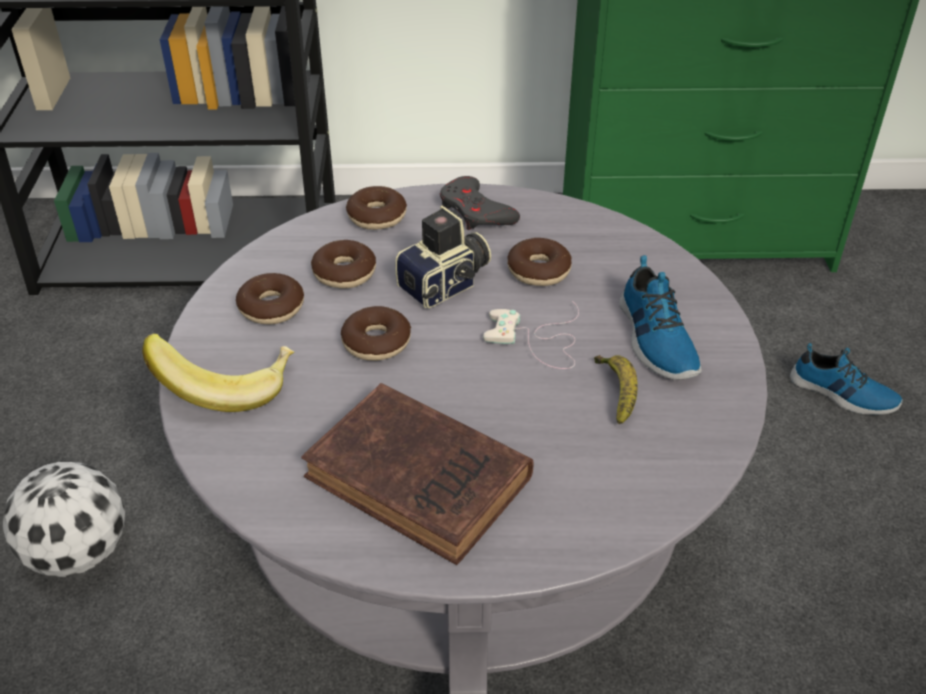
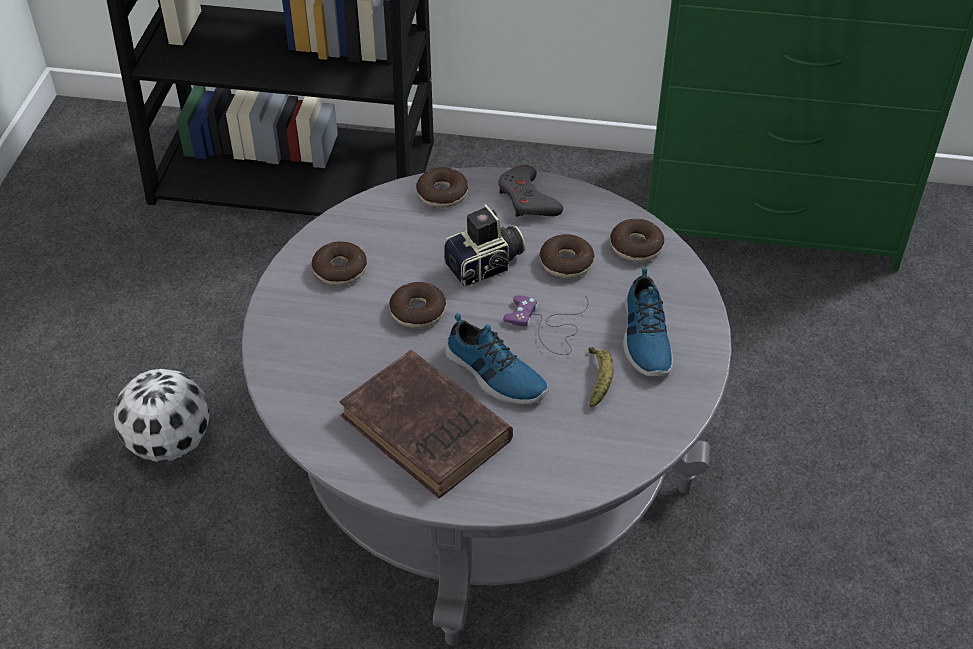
camera: 10 degrees right, 5 degrees up
banana [142,333,294,412] -> none
donut [311,240,376,288] -> donut moved to [610,219,664,262]
white game controller [483,301,579,369] -> purple game controller [503,295,588,355]
shoe [790,343,903,415] -> shoe moved to [445,313,549,404]

